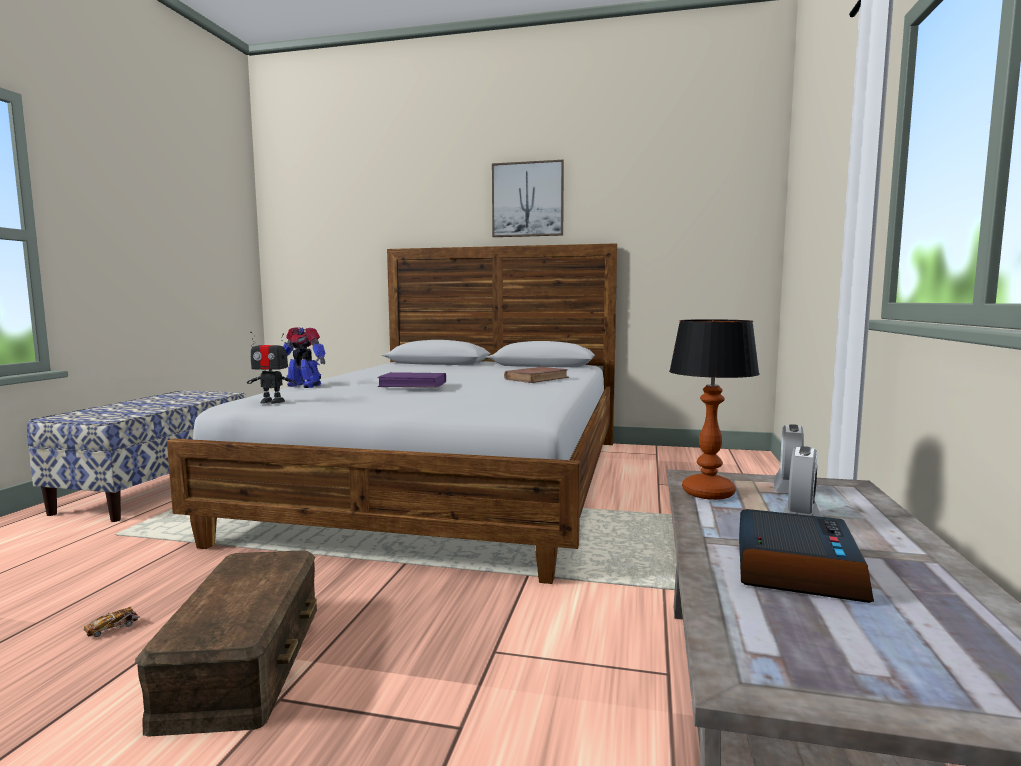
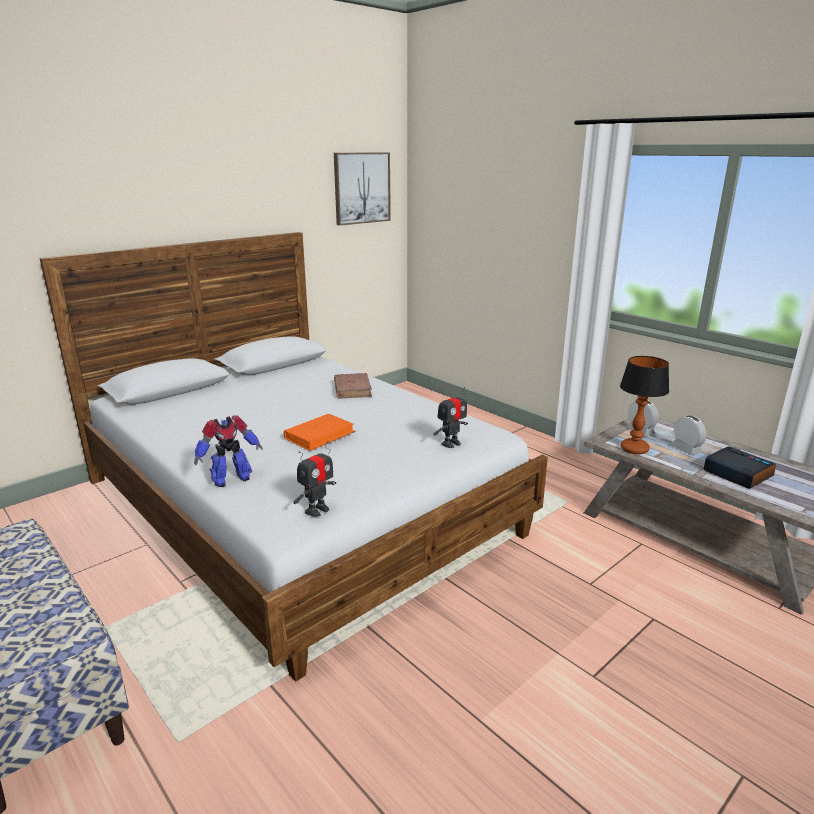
camera: 55 degrees left, 15 degrees up
toy car [84,607,140,637] -> none
brown storage box [135,550,317,737] -> none
purple book [377,372,446,387] -> orange book [283,414,356,451]
picture [492,160,564,237] -> picture moved to [334,152,391,226]
none -> toy robot [434,387,468,448]

